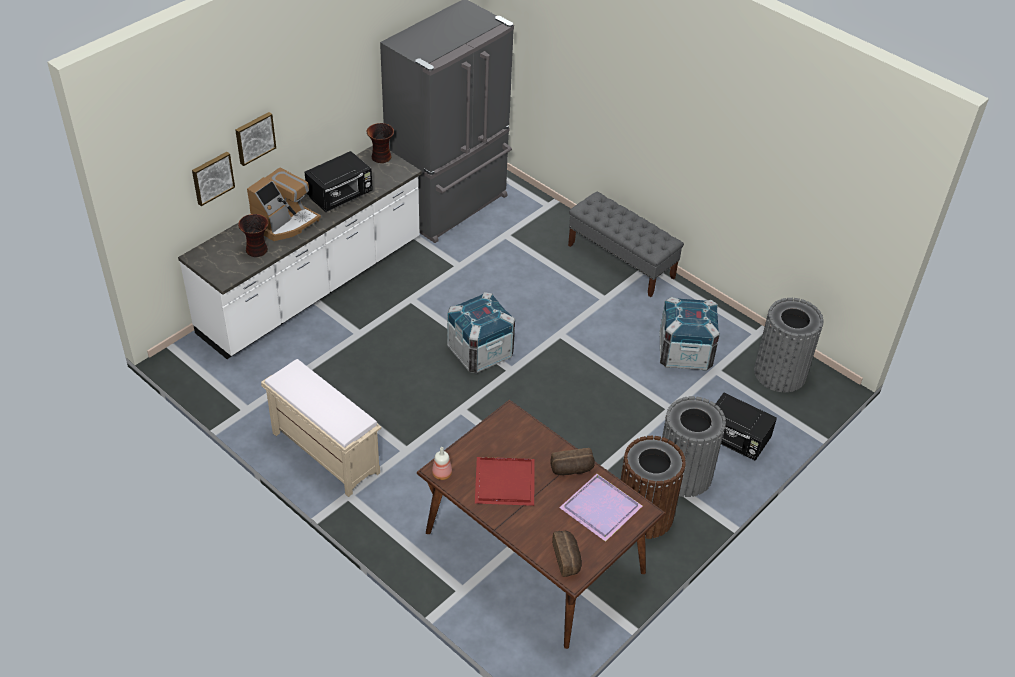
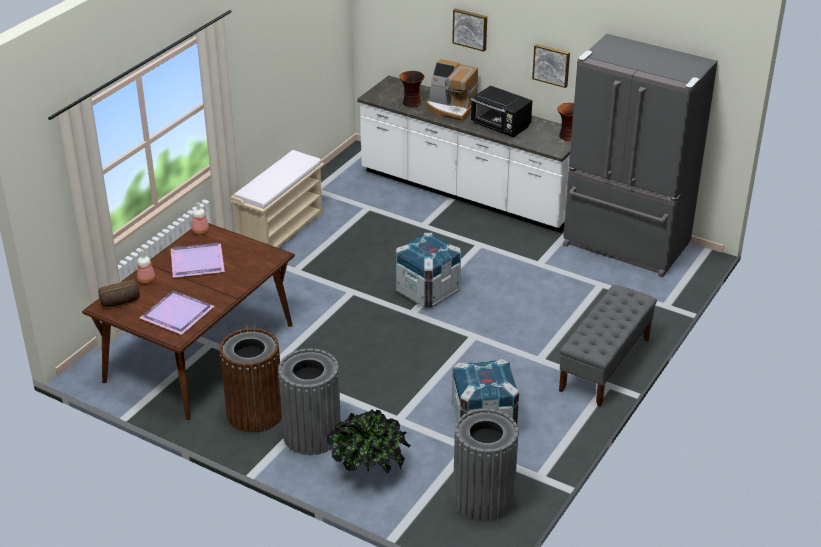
camera: 80 degrees right, 10 degrees down
picture [192,152,235,206] -> picture moved to [532,44,570,88]
red tray [475,457,535,506] -> purple tray [171,243,225,278]
bread [550,448,595,475] -> none
black microwave [715,393,777,461] -> potted plant [327,410,411,474]
none -> bottle [137,250,155,284]

